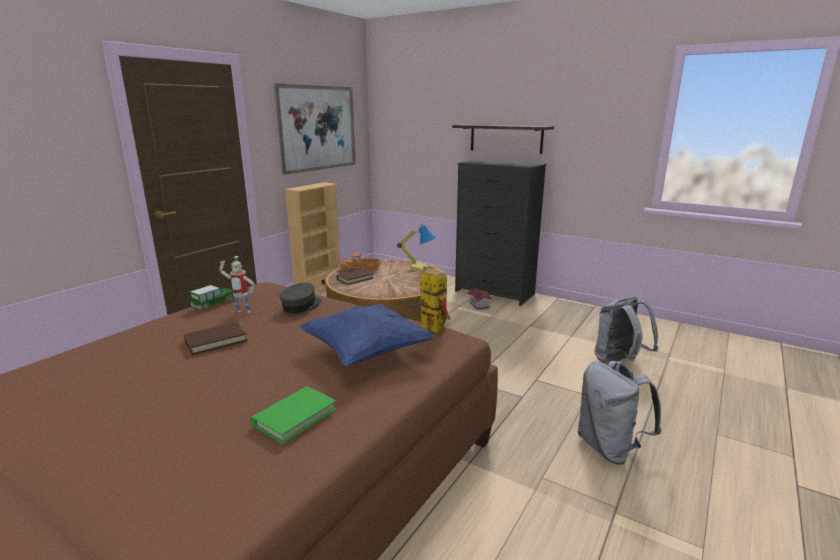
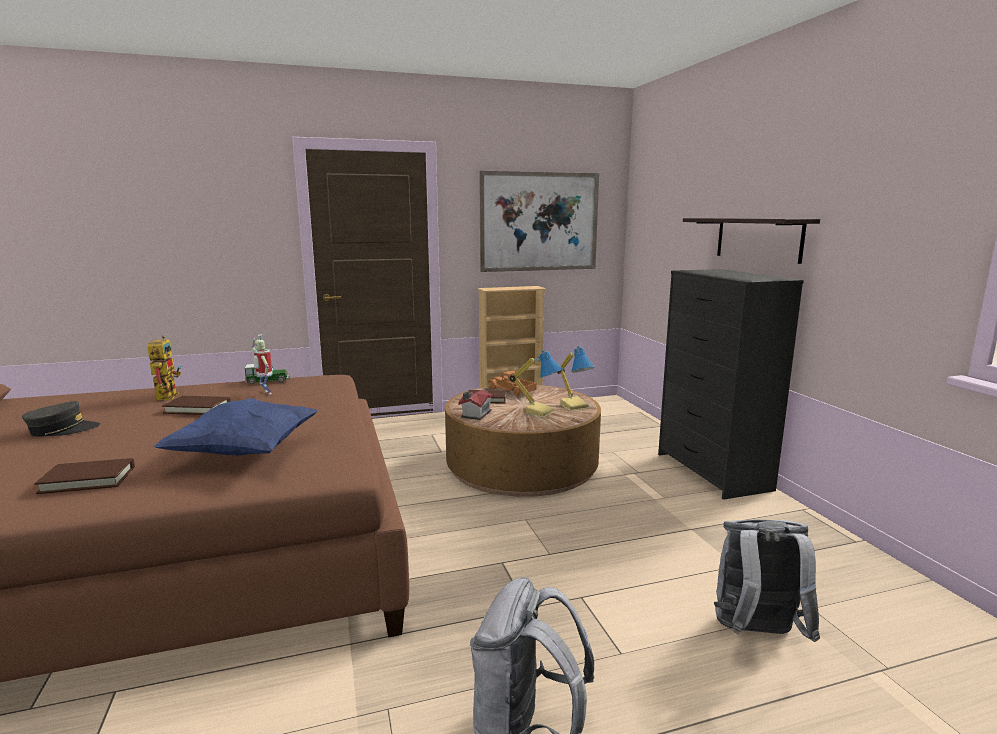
camera: 40 degrees right, 5 degrees down
green book [251,386,337,445] -> brown book [34,458,135,494]
grey cap [279,282,322,314] -> grey cap moved to [22,401,100,437]
toy robot [408,266,450,334] -> toy robot moved to [148,335,181,401]
toy house [468,288,492,310] -> toy house moved to [458,389,494,420]
none -> table lamp [510,350,563,417]

